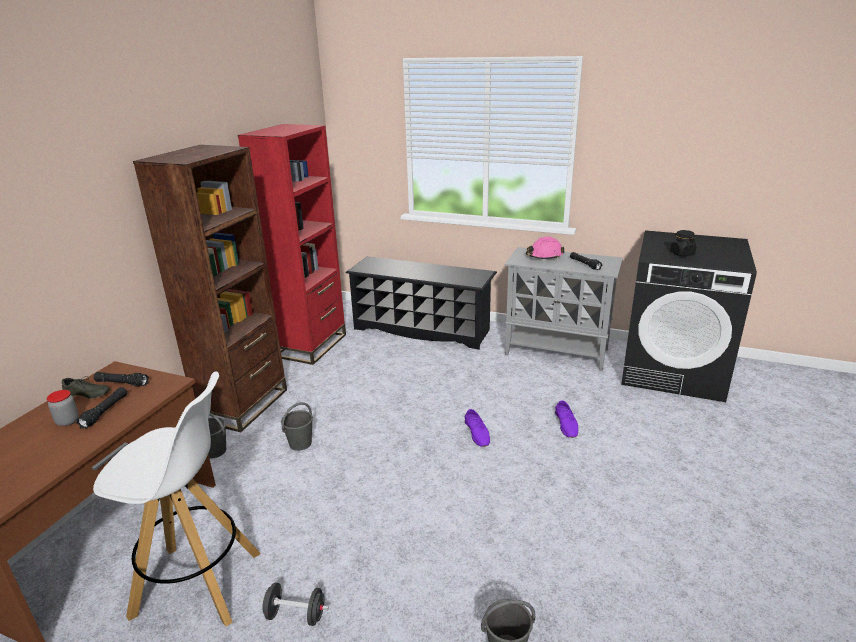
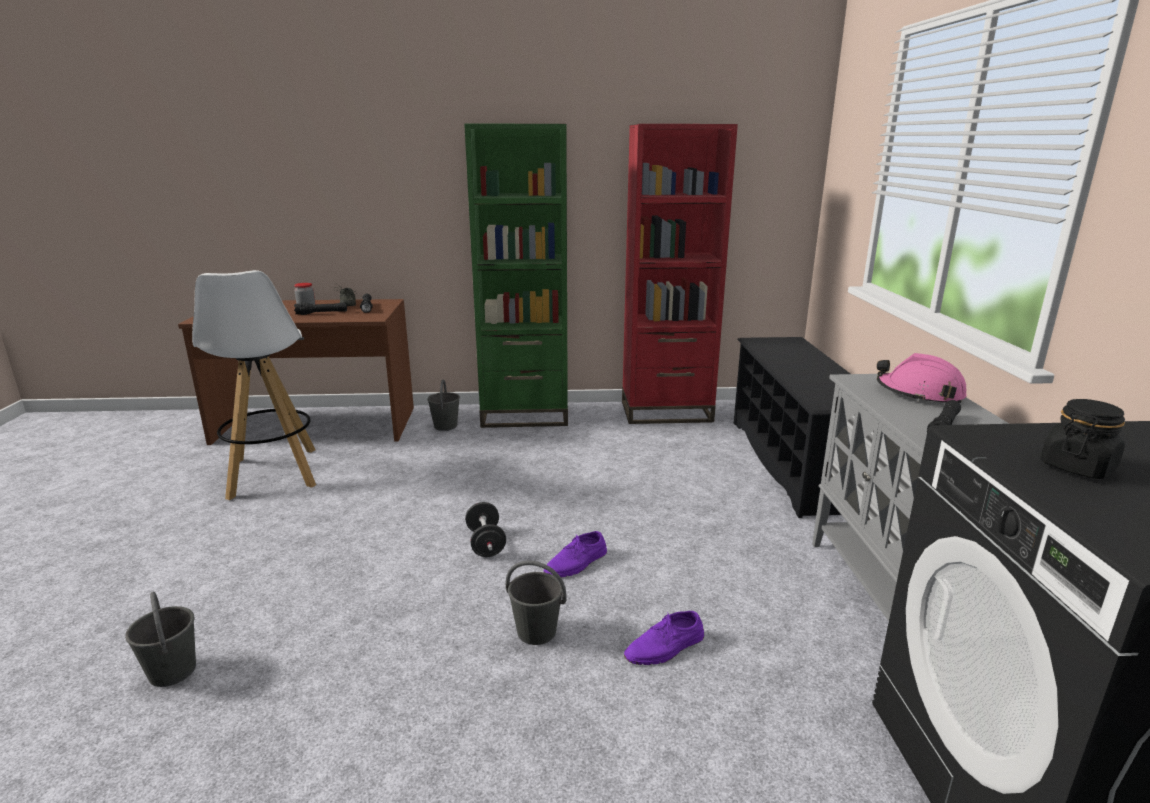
camera: 65 degrees right, 5 degrees down
brown bookcase [133,145,287,432] -> green bookcase [464,124,568,428]
black dumbbell [259,583,329,626] -> black dumbbell moved to [465,502,506,557]
grey bucket [281,402,313,451] -> grey bucket moved to [506,561,567,645]

